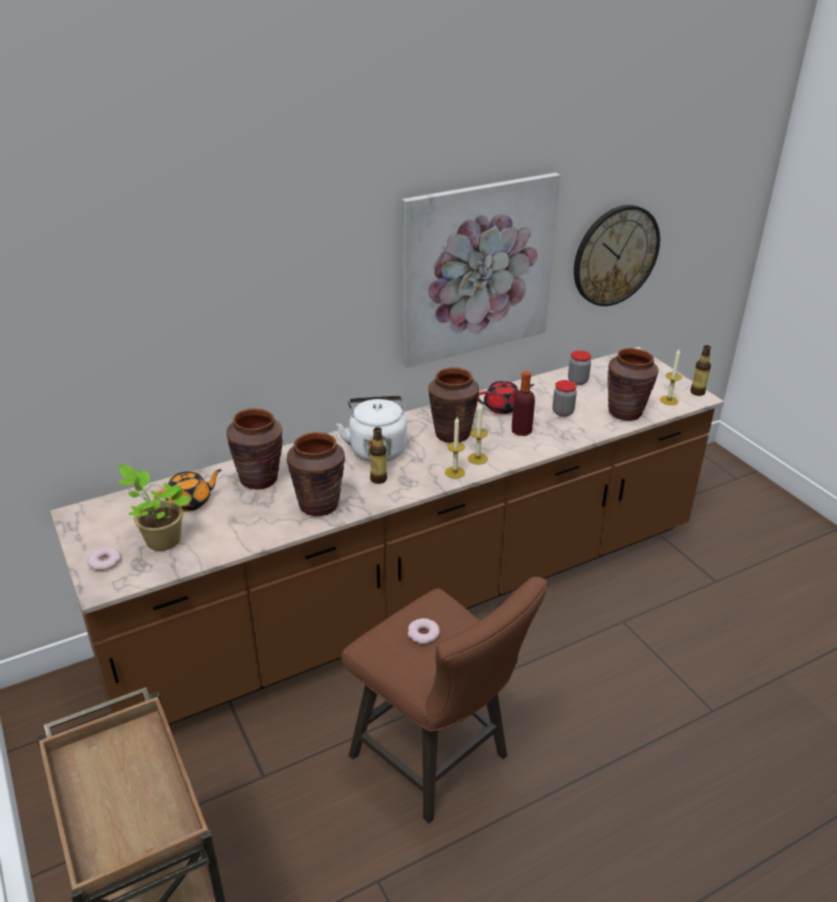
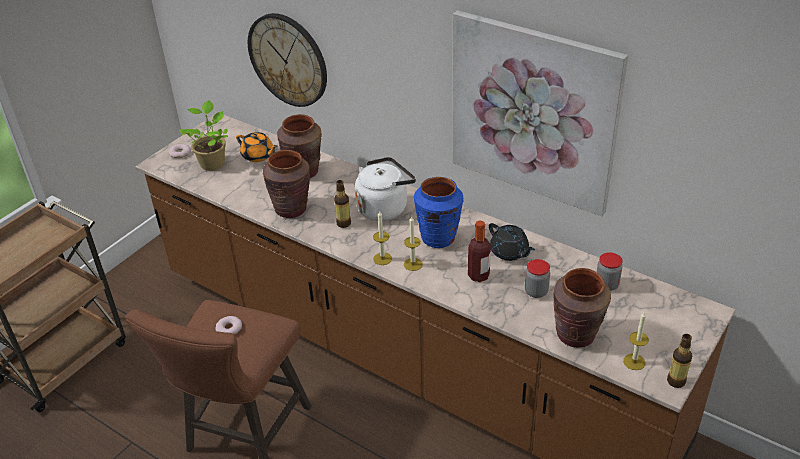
camera: 65 degrees right, 5 degrees up
brown vase [428,368,479,443] -> blue vase [414,177,464,248]
red teapot [478,381,535,414] -> black teapot [489,223,535,261]
wall clock [574,205,660,306] -> wall clock moved to [248,13,327,107]

